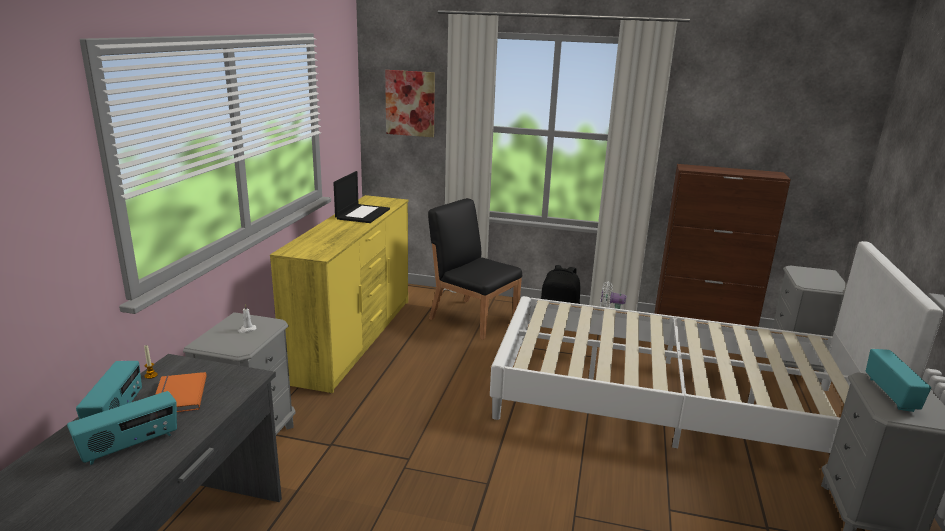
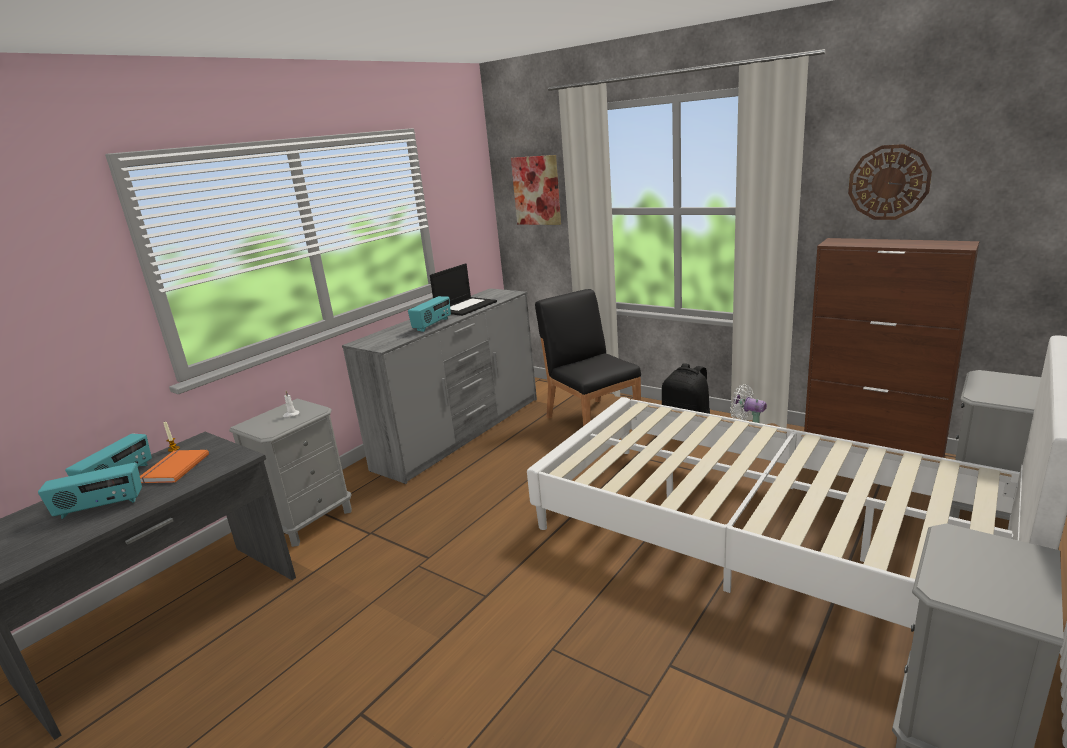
camera: 25 degrees right, 0 degrees up
yellow dresser [270,195,409,393] -> grey dresser [342,288,537,484]
radio [866,349,931,412] -> radio moved to [408,296,451,332]
none -> wall clock [848,144,932,220]

